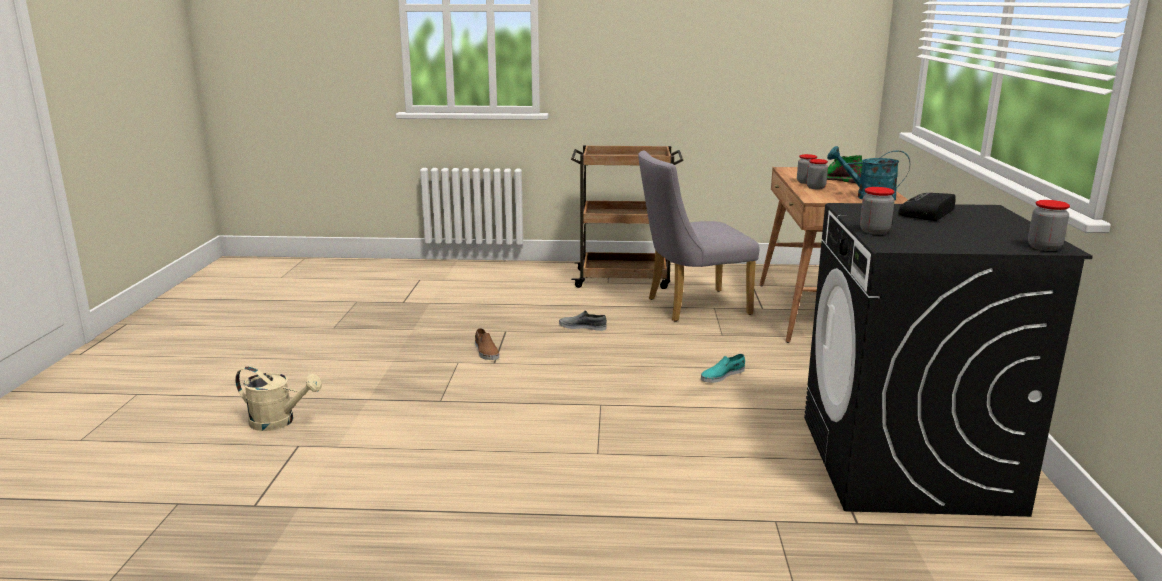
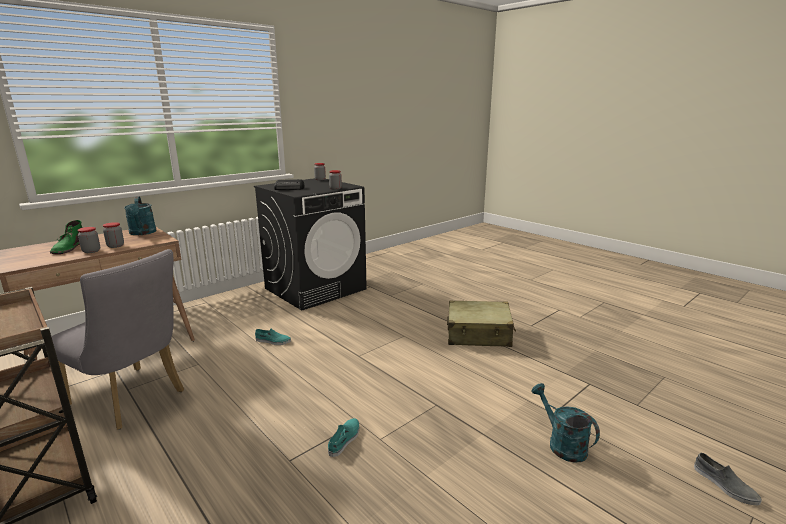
camera: 135 degrees left, 0 degrees up
beige watering can [235,367,322,431] -> turquoise watering can [531,383,600,463]
brown shoe [475,328,499,360] -> turquoise shoe [328,418,359,457]
grey shoe [559,311,607,331] -> grey shoe moved to [694,453,762,505]
none -> beige suitcase [447,301,516,347]

